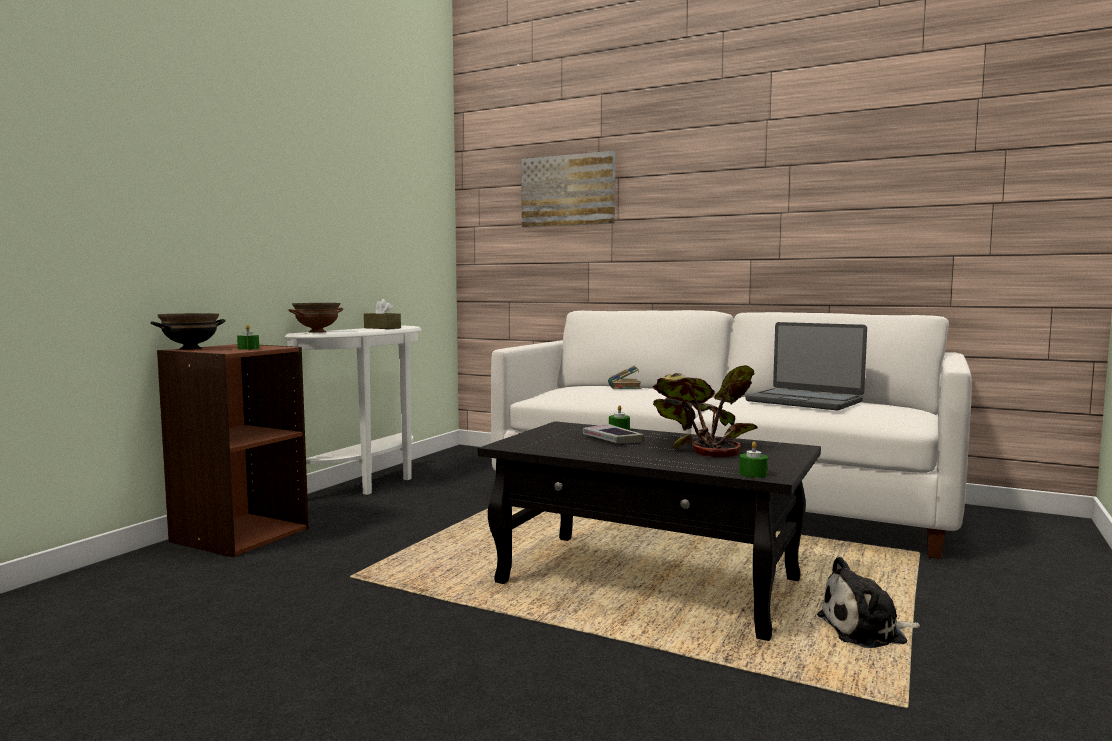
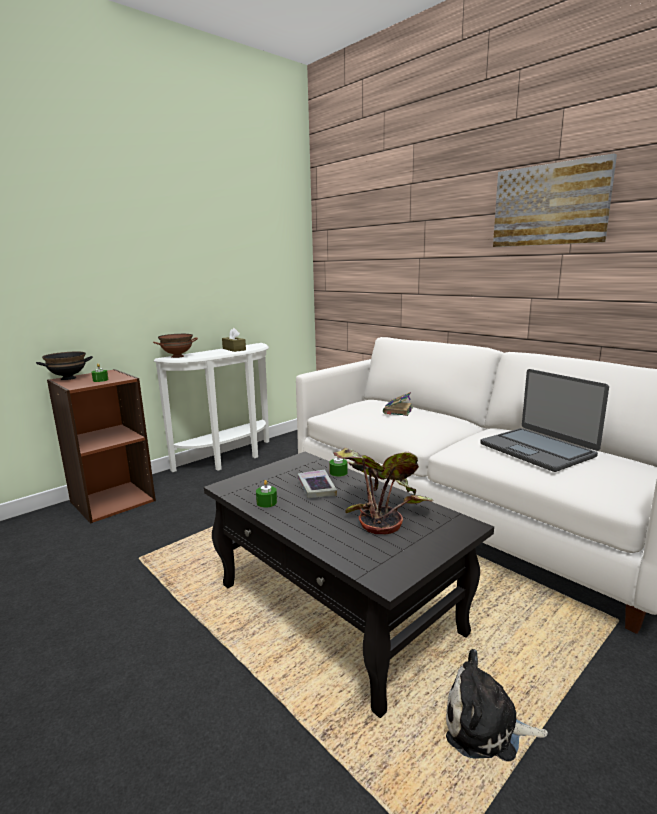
camera: 20 degrees right, 10 degrees up
picture [521,151,615,227] -> picture moved to [493,153,617,247]
green candle [739,441,768,478] -> green candle moved to [256,480,277,508]

